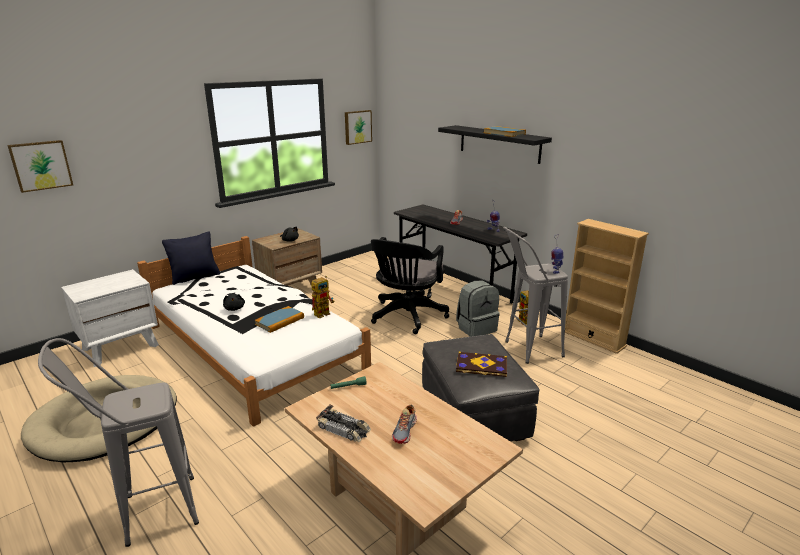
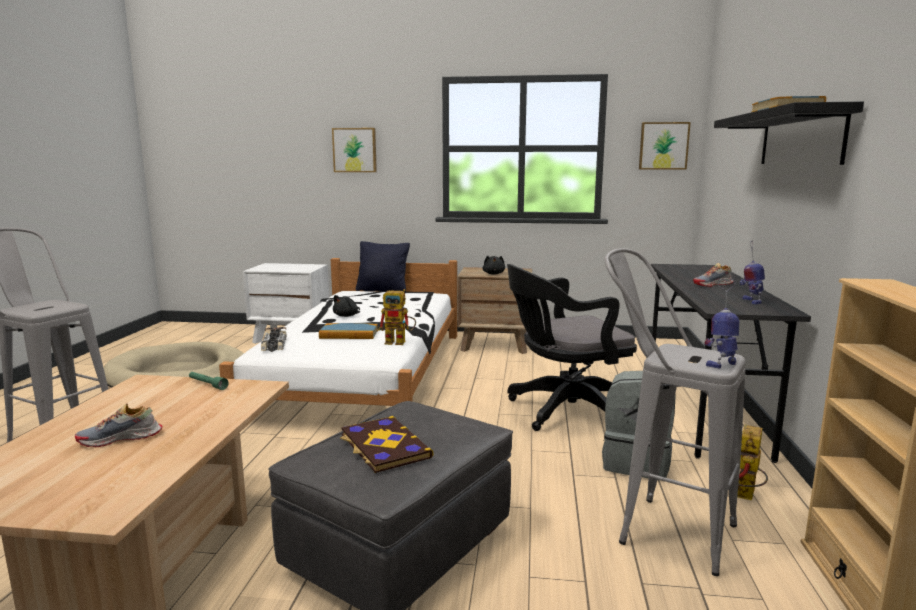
camera: 50 degrees right, 10 degrees down
picture [7,140,73,193] -> picture moved to [332,128,377,172]
toy car [316,405,371,442] -> toy car moved to [261,327,287,352]

